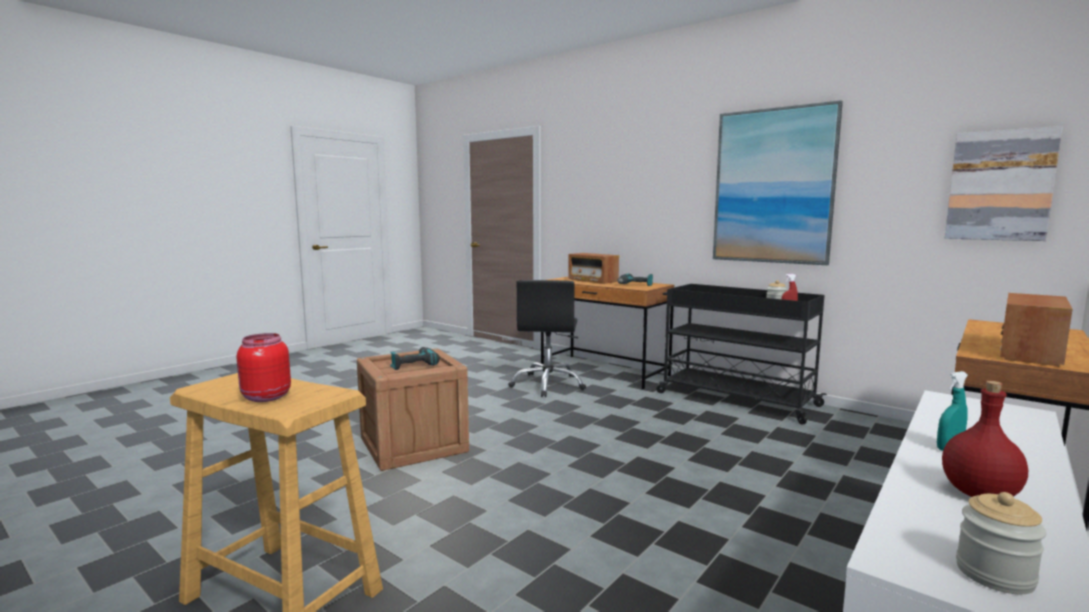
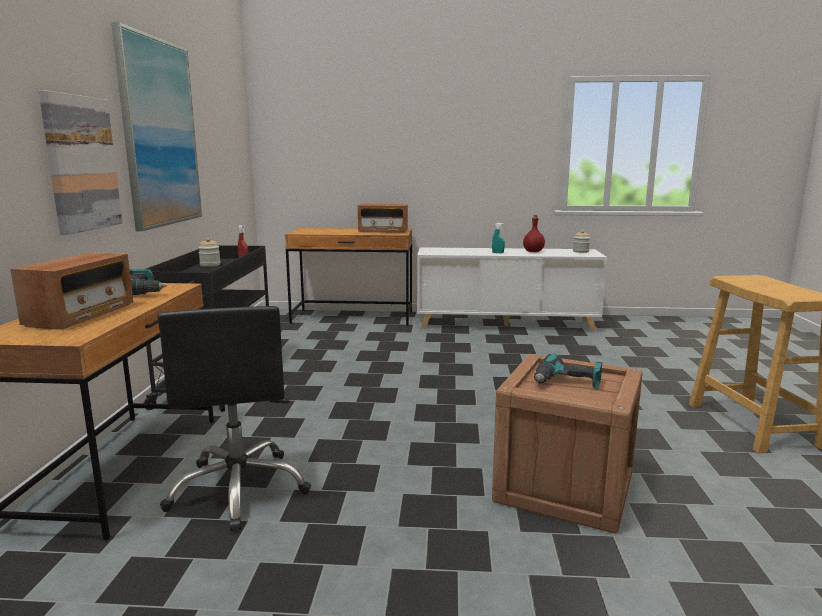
camera: 125 degrees left, 5 degrees up
red jar [236,333,291,402] -> none
black office chair [508,280,586,397] -> black office chair turned 105 degrees clockwise [158,306,311,531]
picture [945,126,1063,241] -> picture moved to [39,90,123,235]

